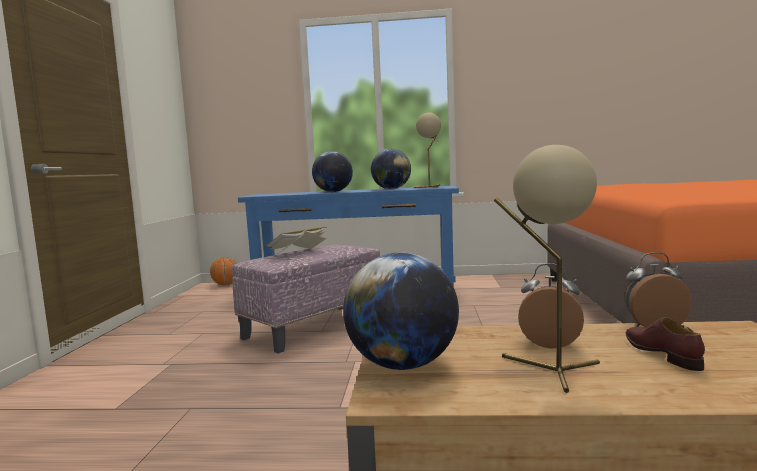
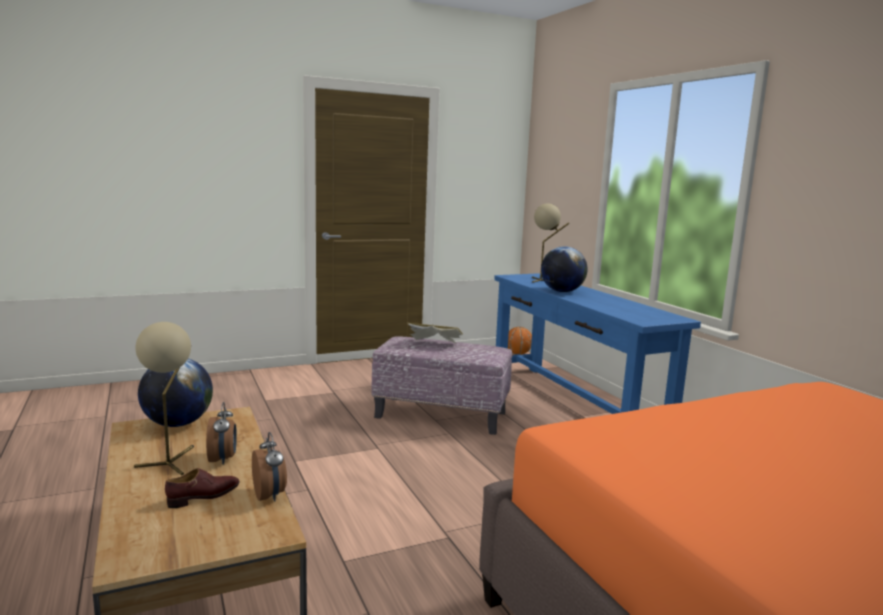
camera: 60 degrees right, 5 degrees up
globe [371,149,411,189] -> none
beige table lamp [414,113,441,188] -> beige table lamp moved to [532,203,570,283]

